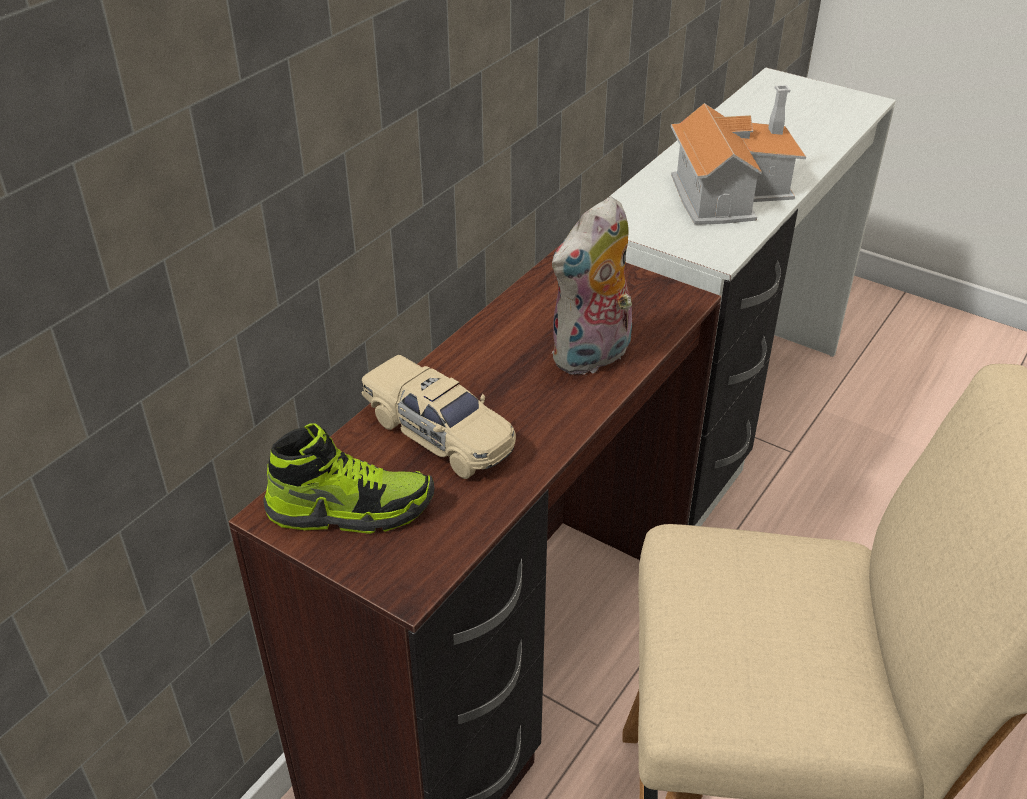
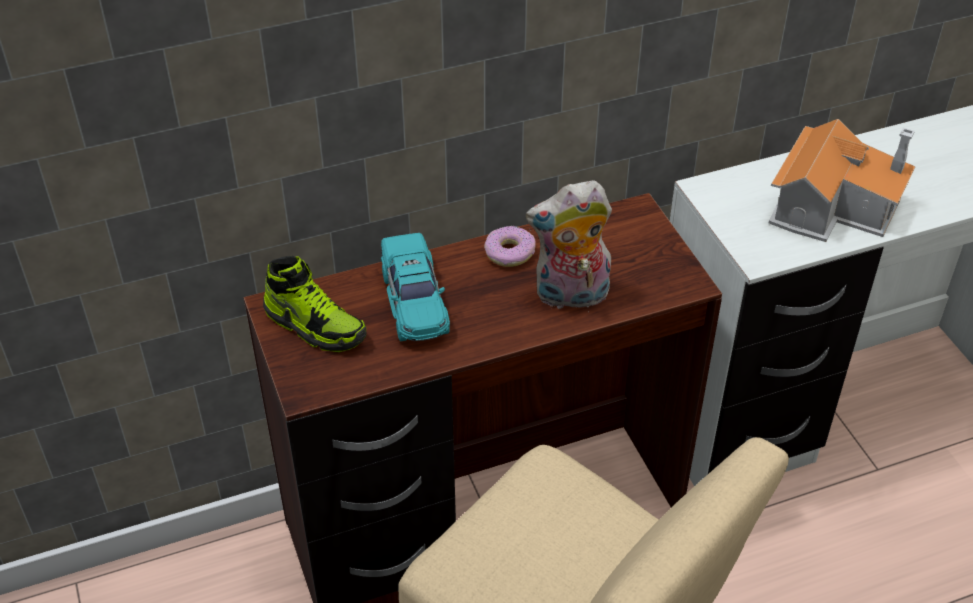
camera: 35 degrees right, 5 degrees up
beige toy car [362,355,516,479] -> turquoise toy car [381,233,450,341]
none -> donut [484,226,536,267]

